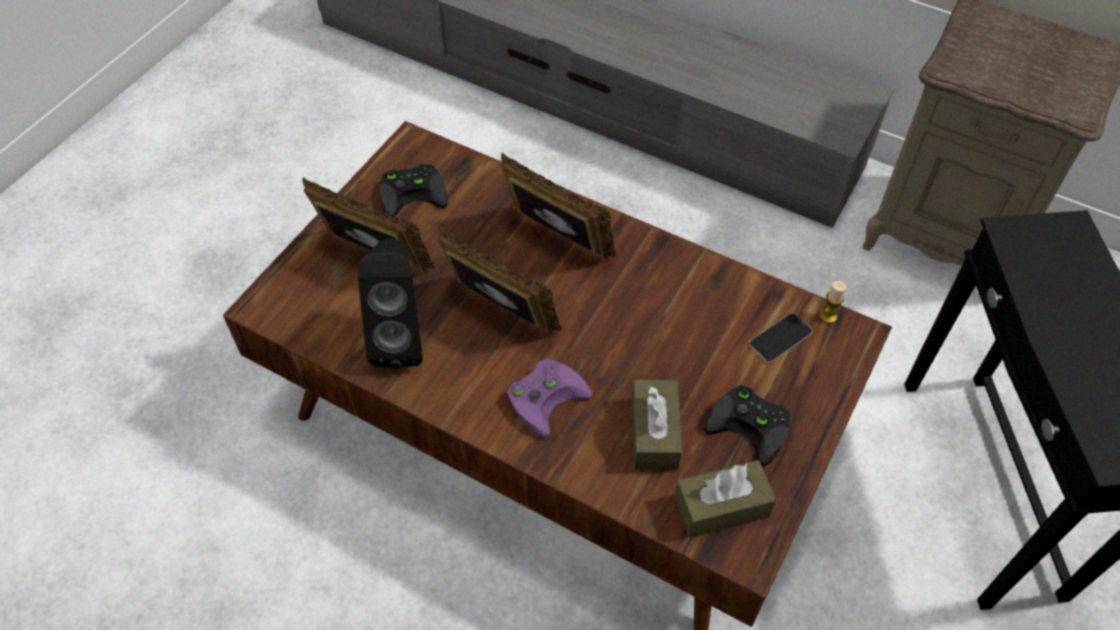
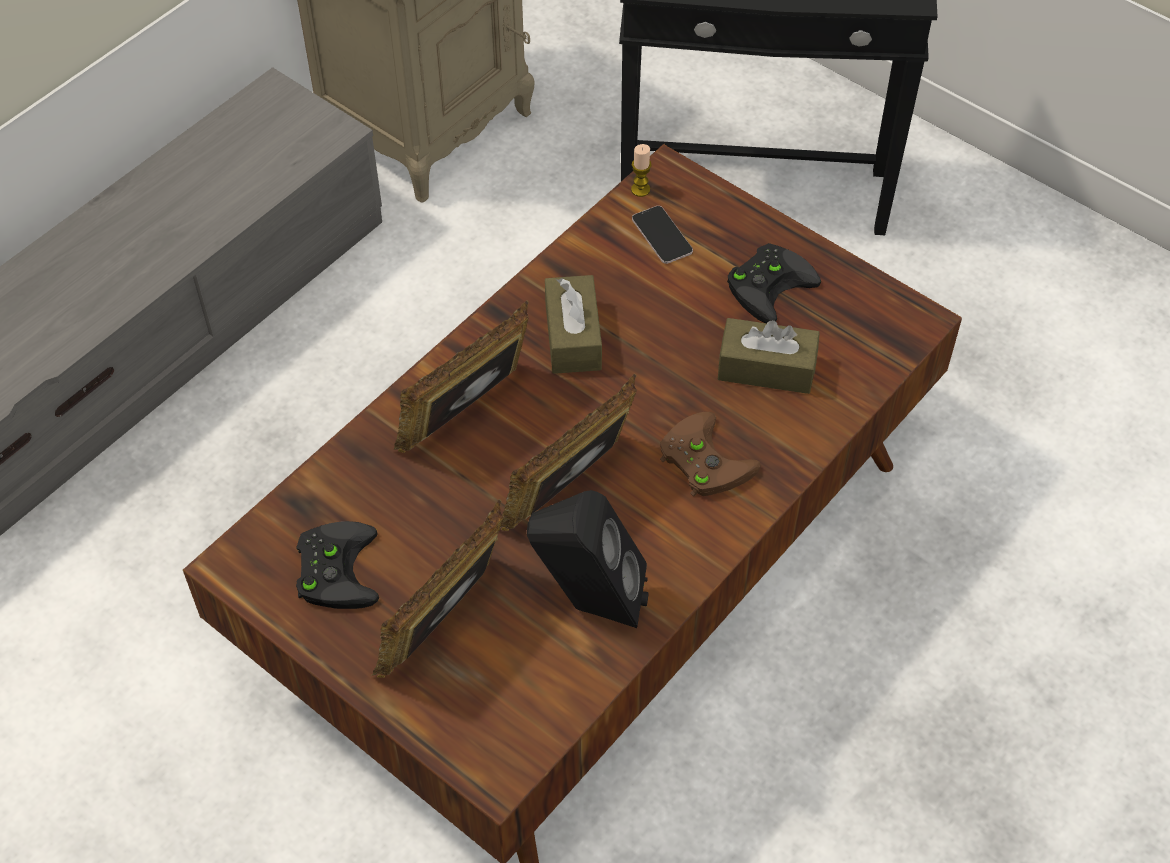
camera: 80 degrees left, 0 degrees up
purple game controller [507,358,593,438] -> brown game controller [660,412,761,497]
brown tissue box [674,460,776,538] -> brown tissue box moved to [545,275,602,374]

